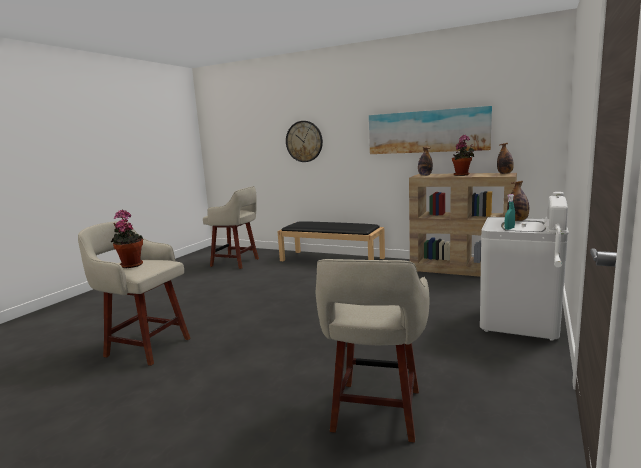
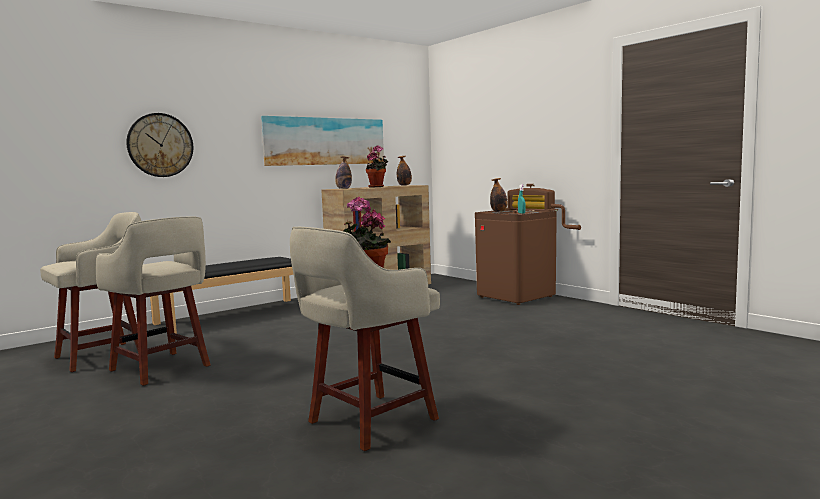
camera: 65 degrees left, 5 degrees down
beige stool [316,259,430,443] -> beige stool moved to [96,217,211,386]
white washing machine [480,192,569,341] -> brown washing machine [475,184,581,305]

